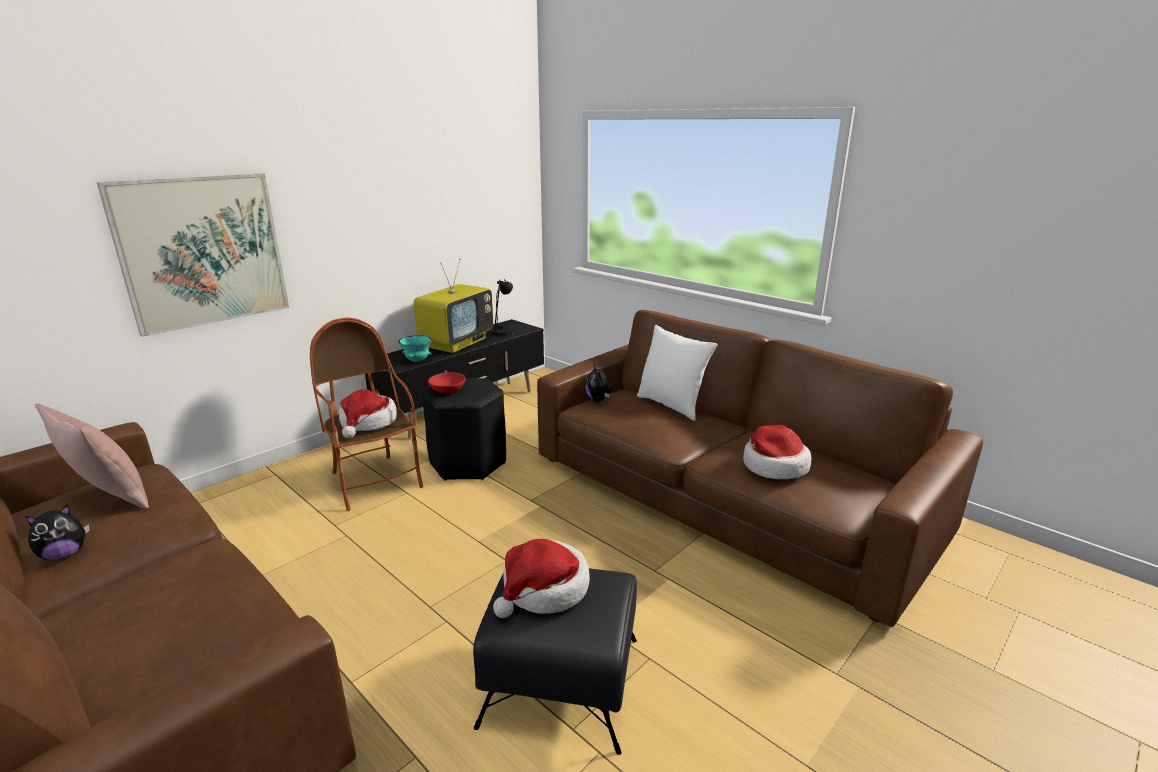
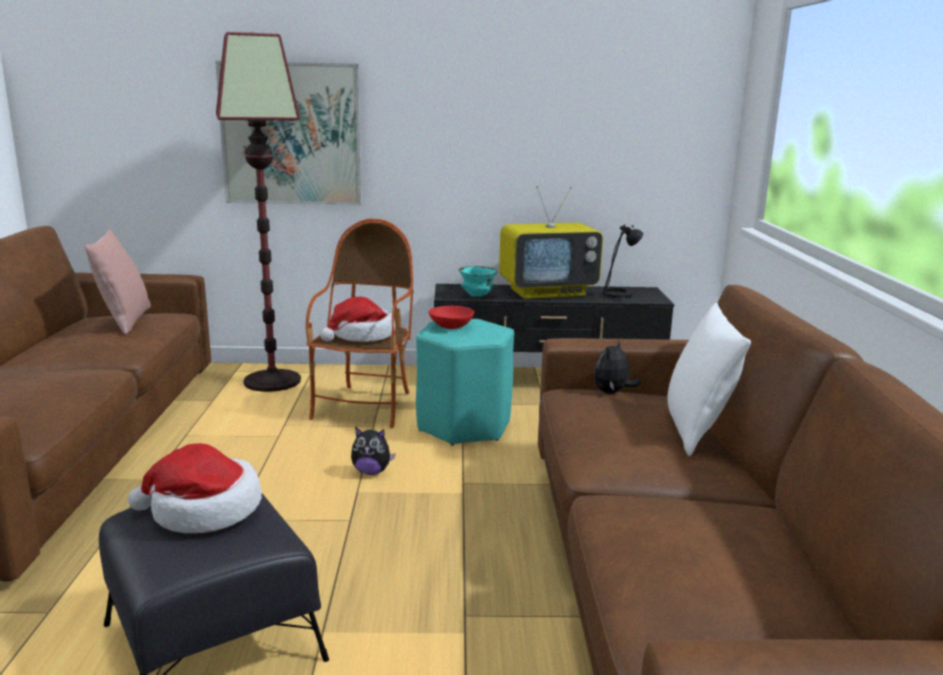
camera: 45 degrees right, 5 degrees down
plush toy [25,504,90,560] -> plush toy moved to [351,427,396,475]
black stool [422,378,506,481] -> turquoise stool [416,319,514,446]
hat [743,425,812,479] -> none
none -> floor lamp [216,32,301,392]

